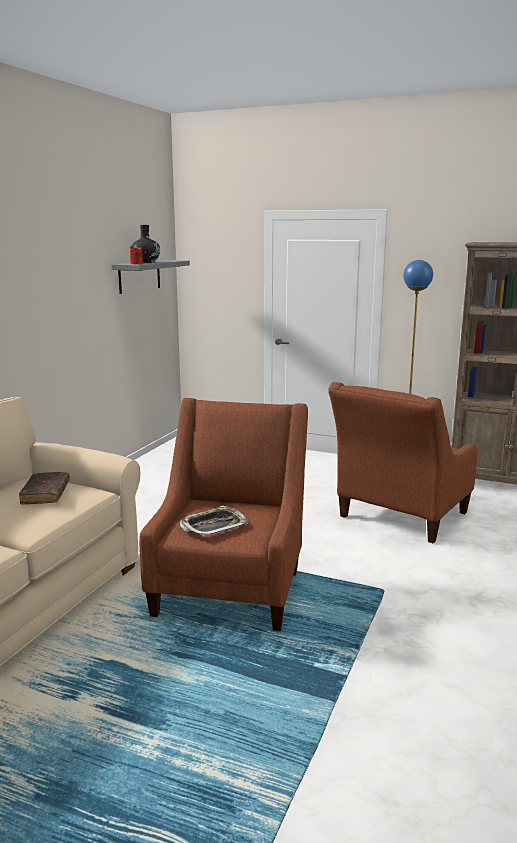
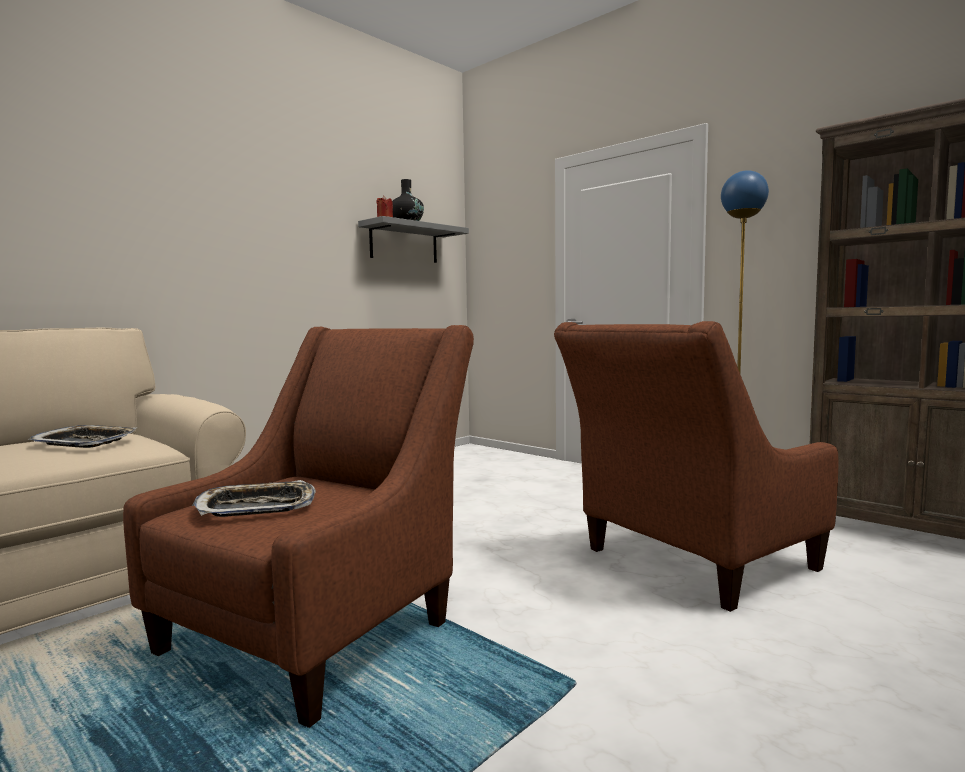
camera: 20 degrees right, 10 degrees down
brown book [19,472,70,504] -> tray [28,425,137,448]

